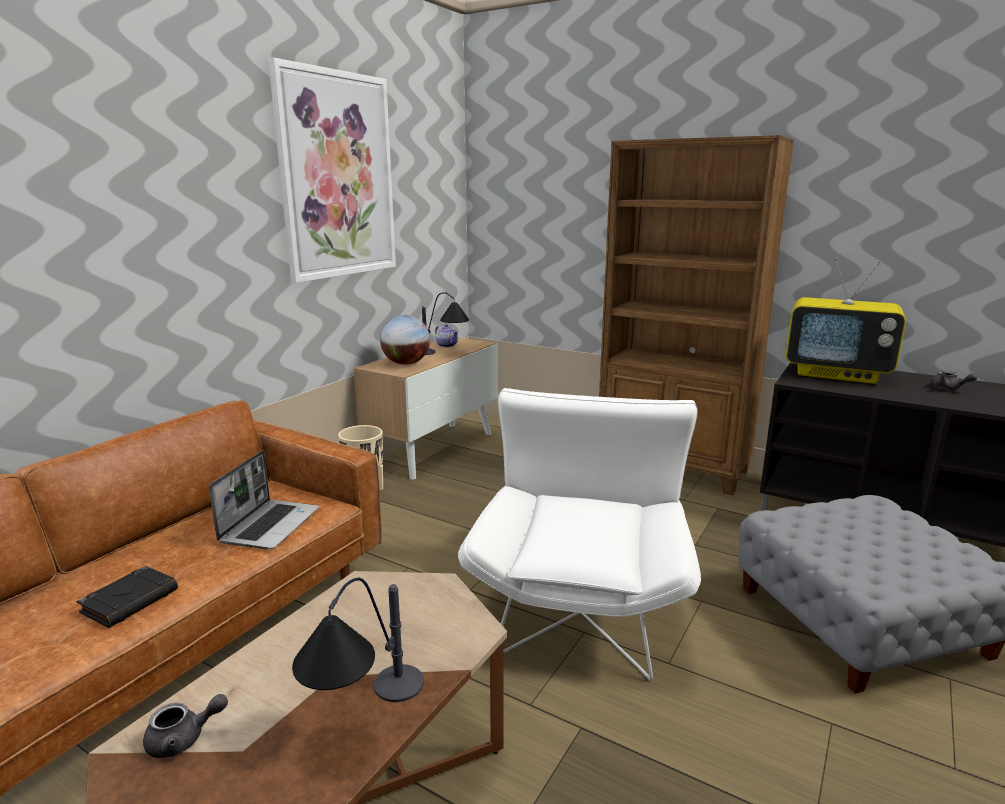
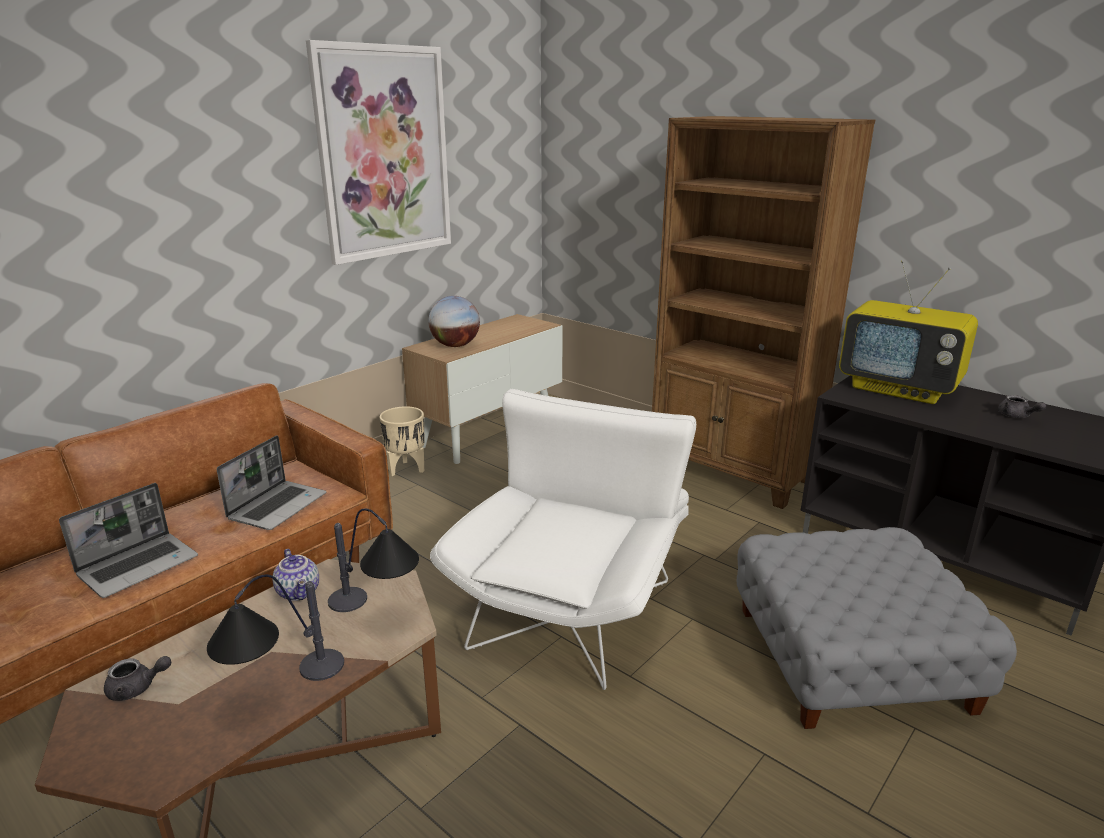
camera: 10 degrees right, 5 degrees up
black book [77,566,178,628] -> laptop [59,483,198,598]
table lamp [422,292,469,355] -> table lamp moved to [328,508,419,612]
teapot [435,324,458,348] -> teapot moved to [272,549,319,601]

